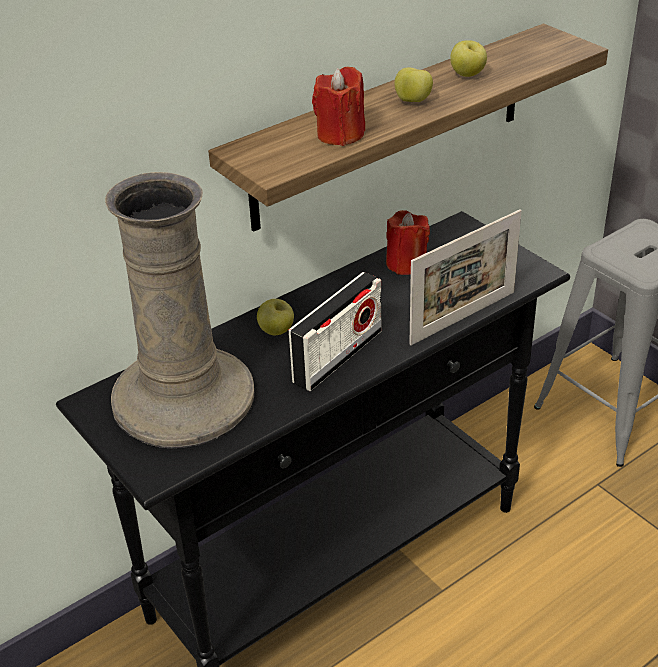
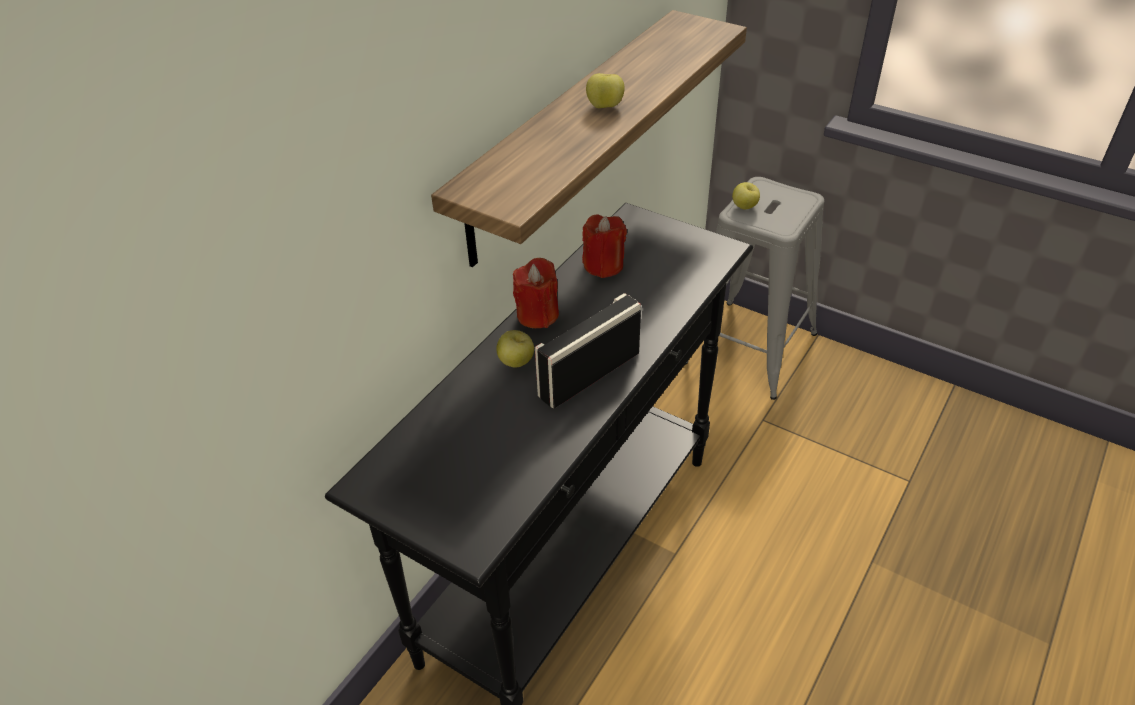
camera: 20 degrees left, 5 degrees up
beige vase [105,172,254,448] -> none
radio [288,272,381,391] -> radio turned 150 degrees counterclockwise [535,293,641,408]
red candle [312,67,365,146] -> red candle moved to [513,258,559,328]
picture frame [409,209,522,345] -> none
apple [450,40,487,77] -> apple moved to [732,182,760,209]

